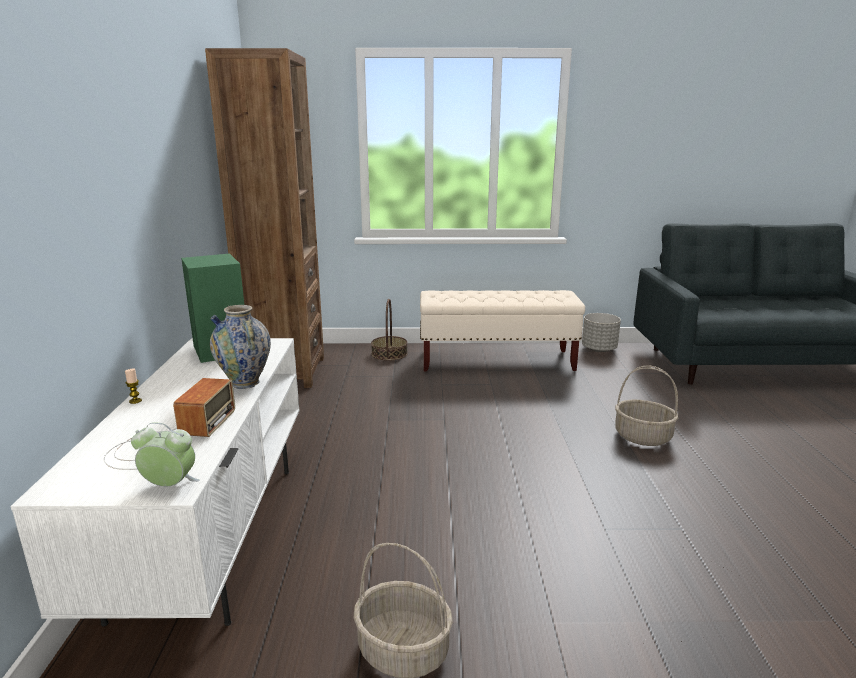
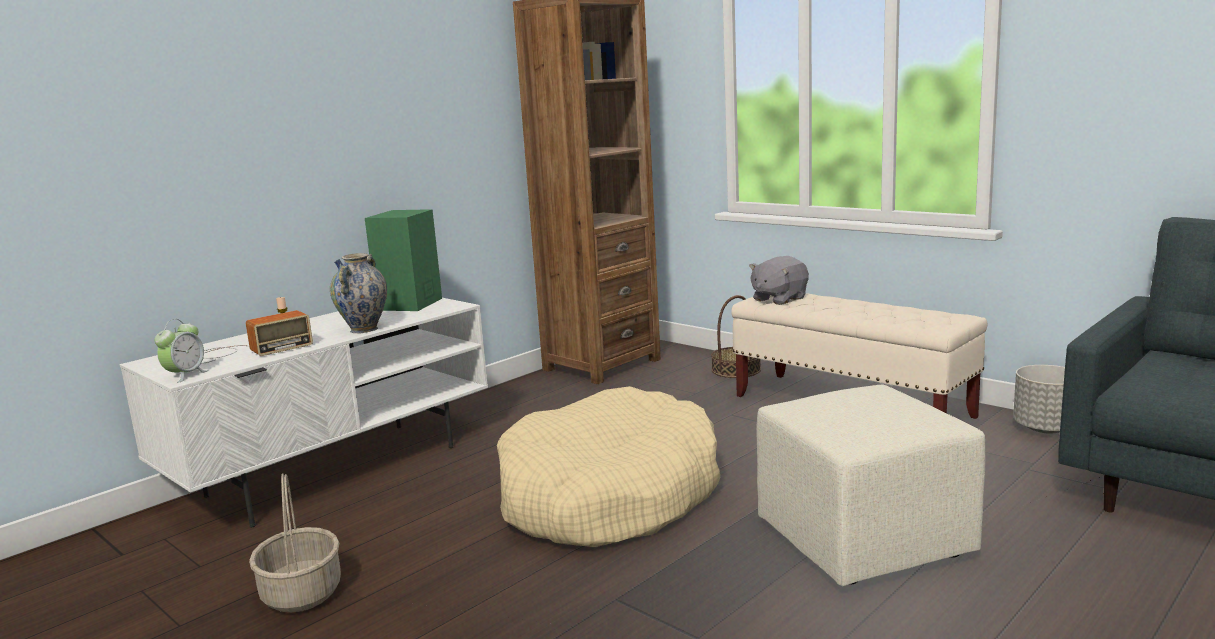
camera: 45 degrees right, 5 degrees down
alarm clock [131,423,200,487] -> alarm clock turned 60 degrees clockwise [154,319,209,383]
basket [615,365,678,446] -> beige ottoman [756,385,986,586]
none -> beige dog bed [497,386,720,547]
none -> grey plush toy [749,256,809,305]

